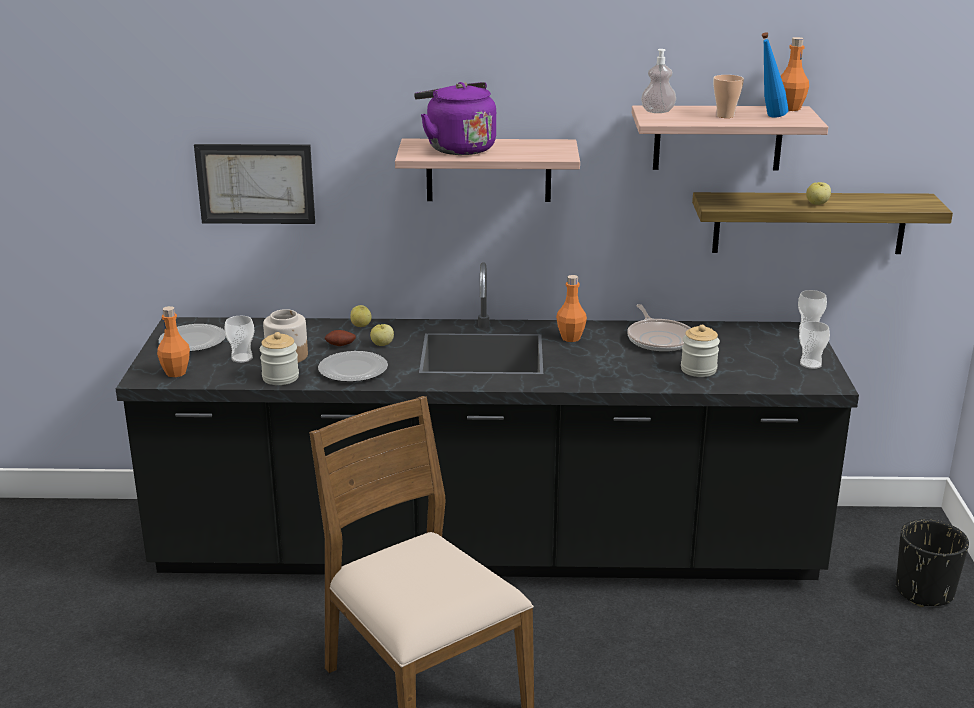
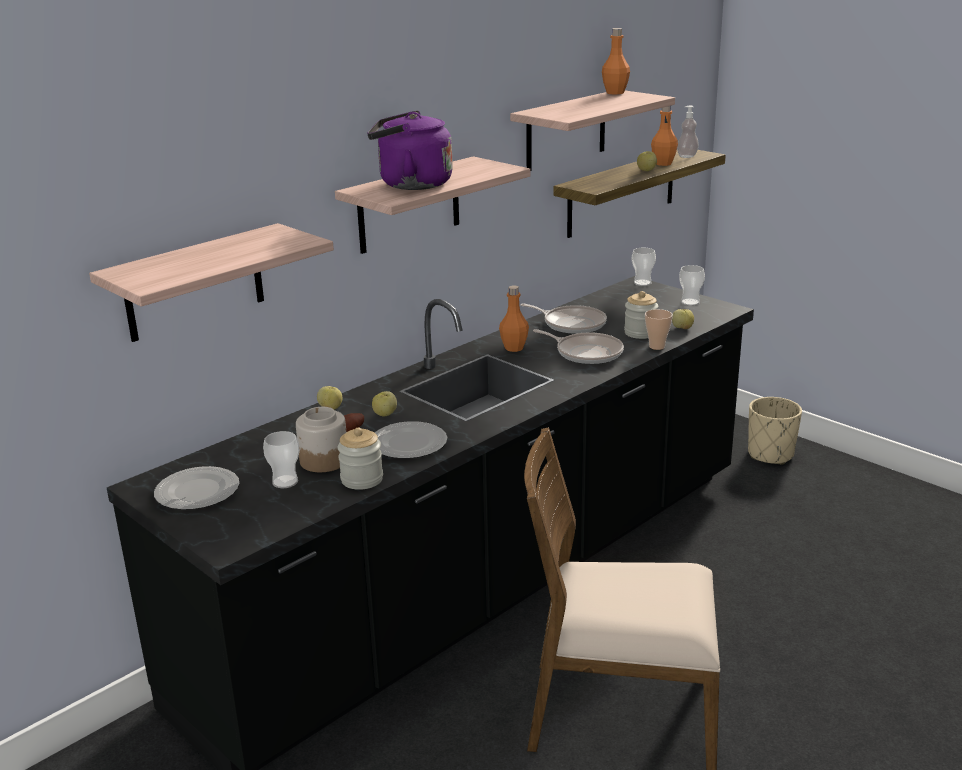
camera: 45 degrees left, 0 degrees up
orange bottle [157,306,190,377] -> orange bottle moved to [651,106,678,166]
picture [194,144,315,224] -> shelf [89,223,334,342]
soap dispenser [641,49,676,113] -> soap dispenser moved to [677,106,699,158]
cup [713,75,744,118] -> cup moved to [645,309,673,350]
blue bottle [762,32,789,118] -> none
black planter [896,519,969,607] -> beige planter [748,397,802,464]
none -> frying pan [533,329,624,365]
none -> apple [672,309,694,329]

